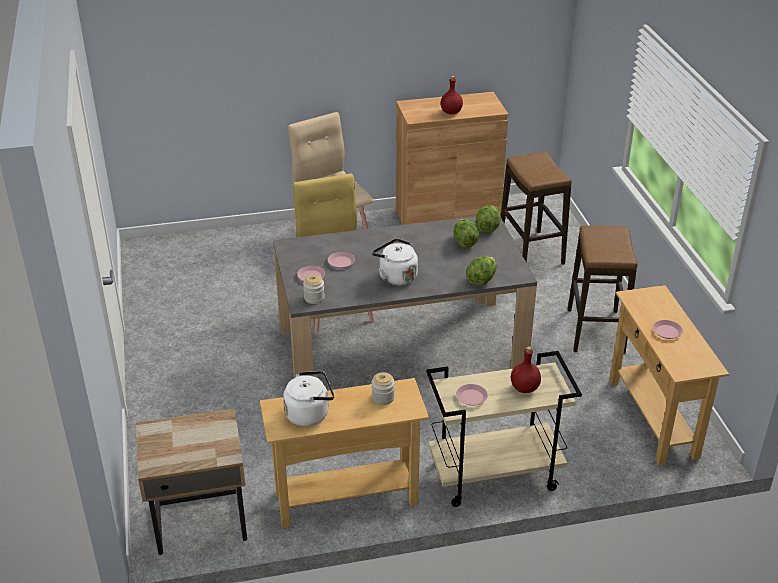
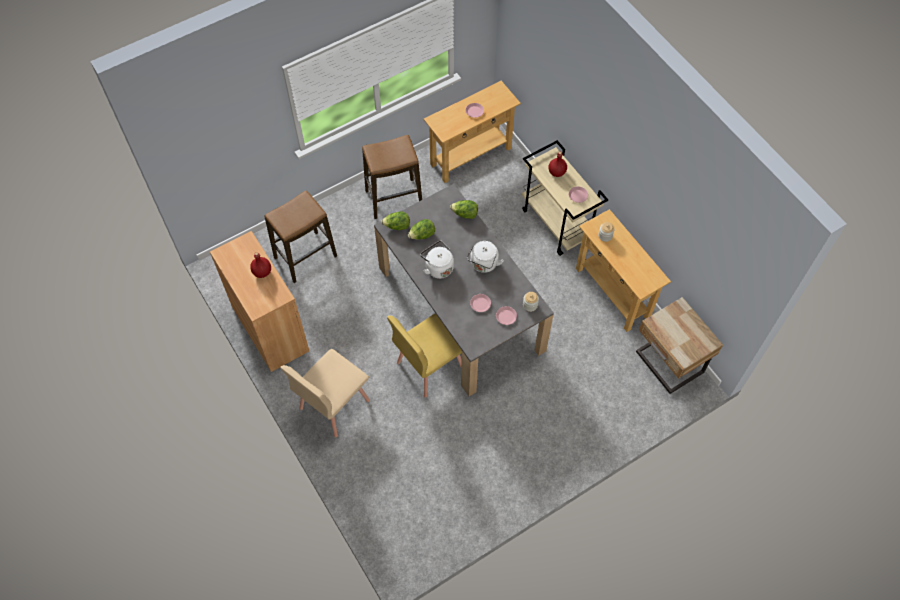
camera: 110 degrees left, 25 degrees up
white kettle [283,371,334,427] -> white kettle moved to [420,241,454,279]

